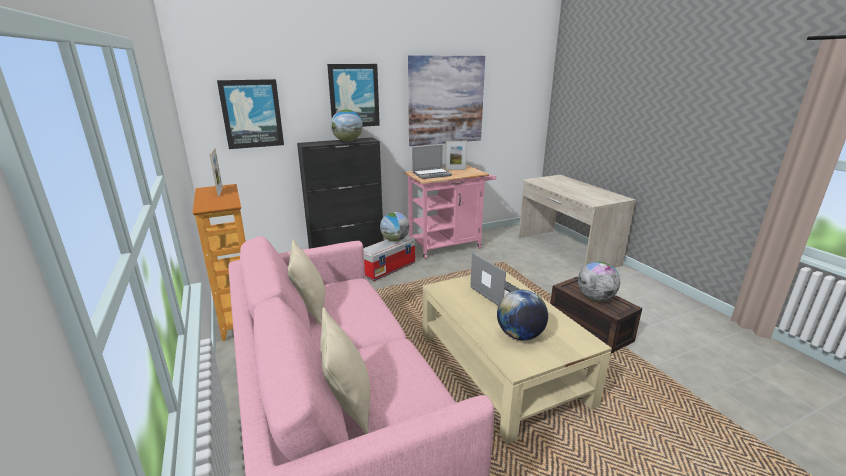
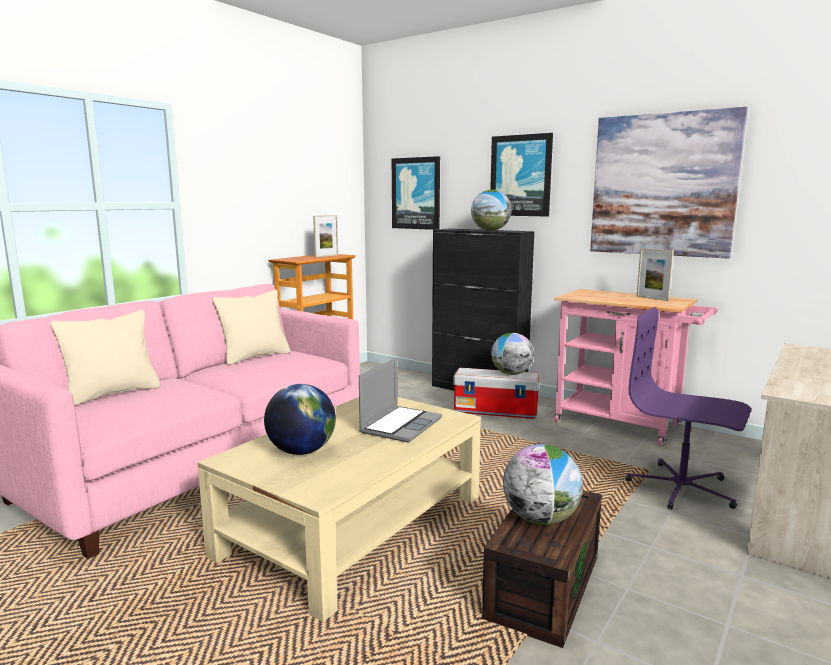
camera: 60 degrees right, 10 degrees down
laptop [412,145,452,179] -> none
none -> purple office chair [626,307,751,510]

